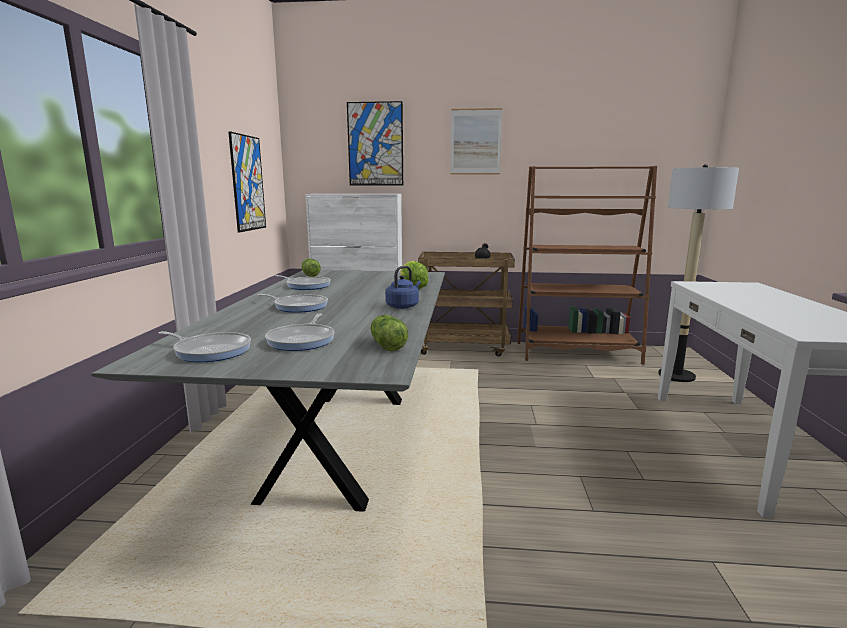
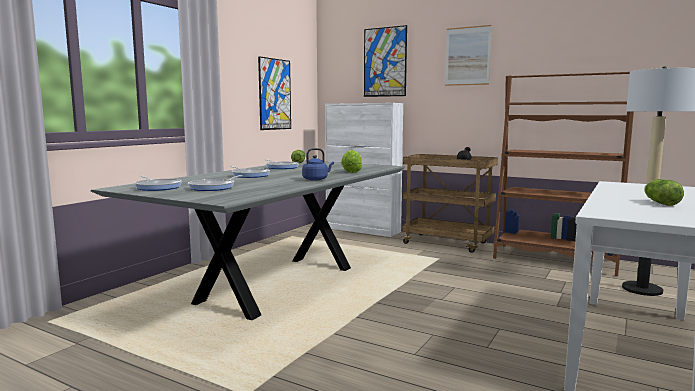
camera: 25 degrees right, 5 degrees down
lettuce [370,315,408,351] -> lettuce moved to [644,179,684,206]

